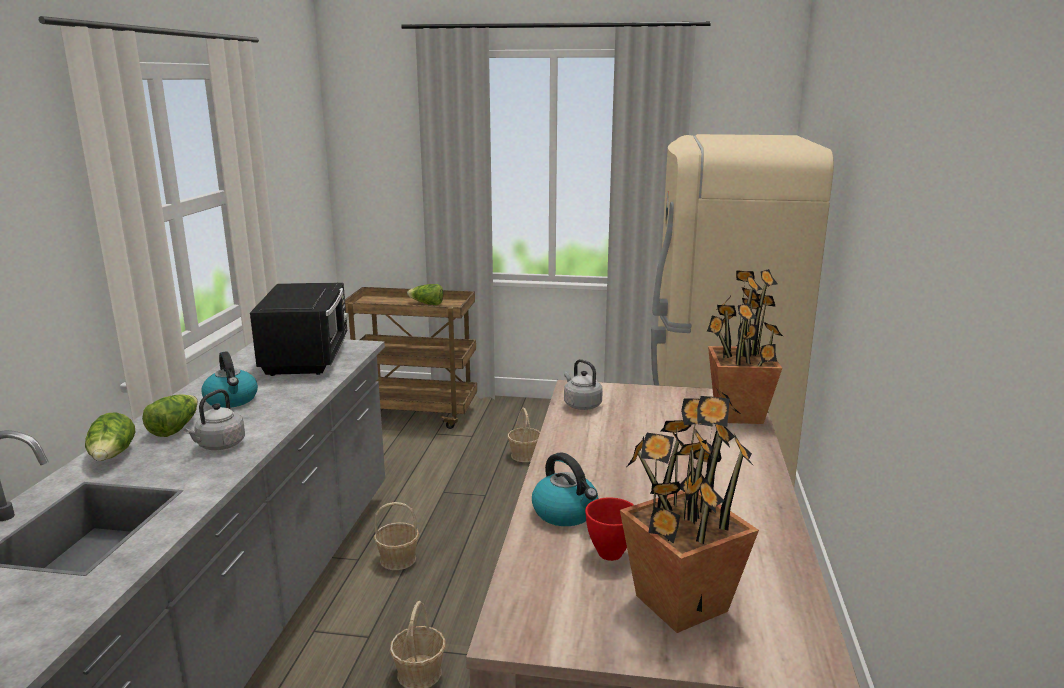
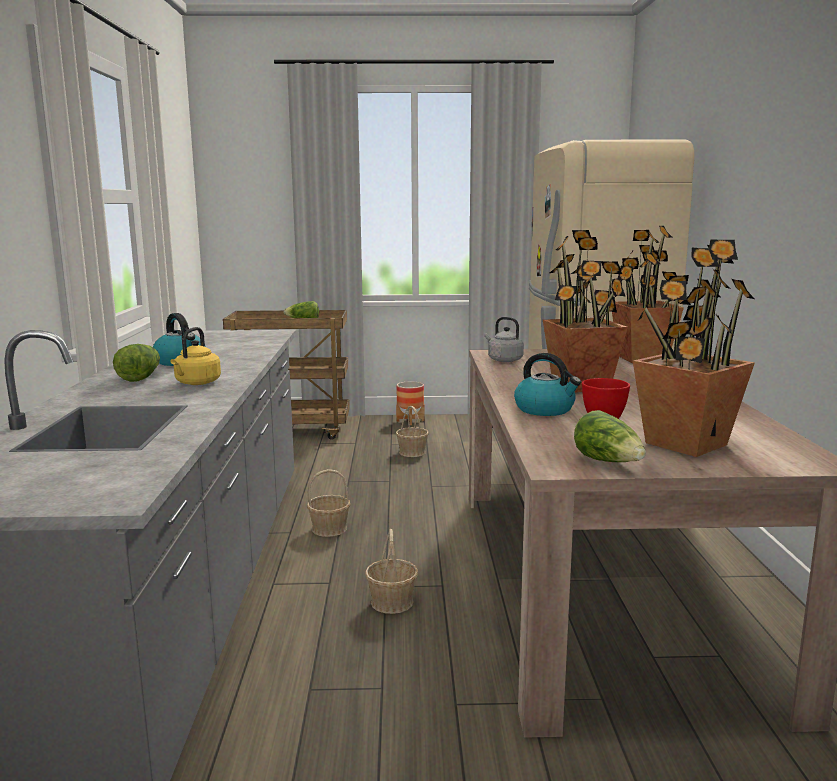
camera: 10 degrees left, 5 degrees down
lettuce [85,412,136,461] -> lettuce moved to [574,410,646,462]
grey kettle [184,389,245,450] -> yellow kettle [170,327,221,385]
black microwave [250,283,348,376] -> none
none -> planter [396,381,425,425]
none -> potted plant [543,230,628,393]

